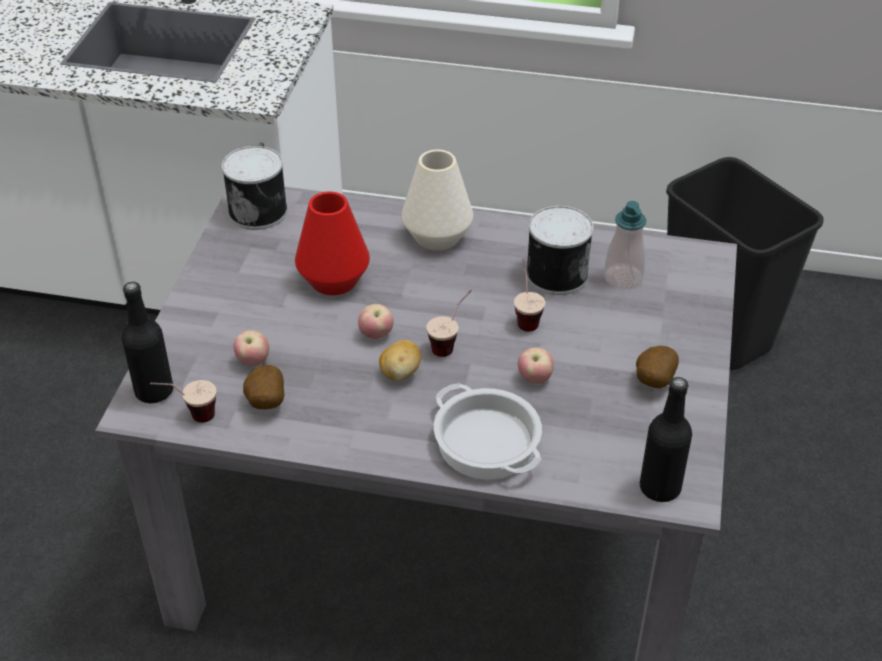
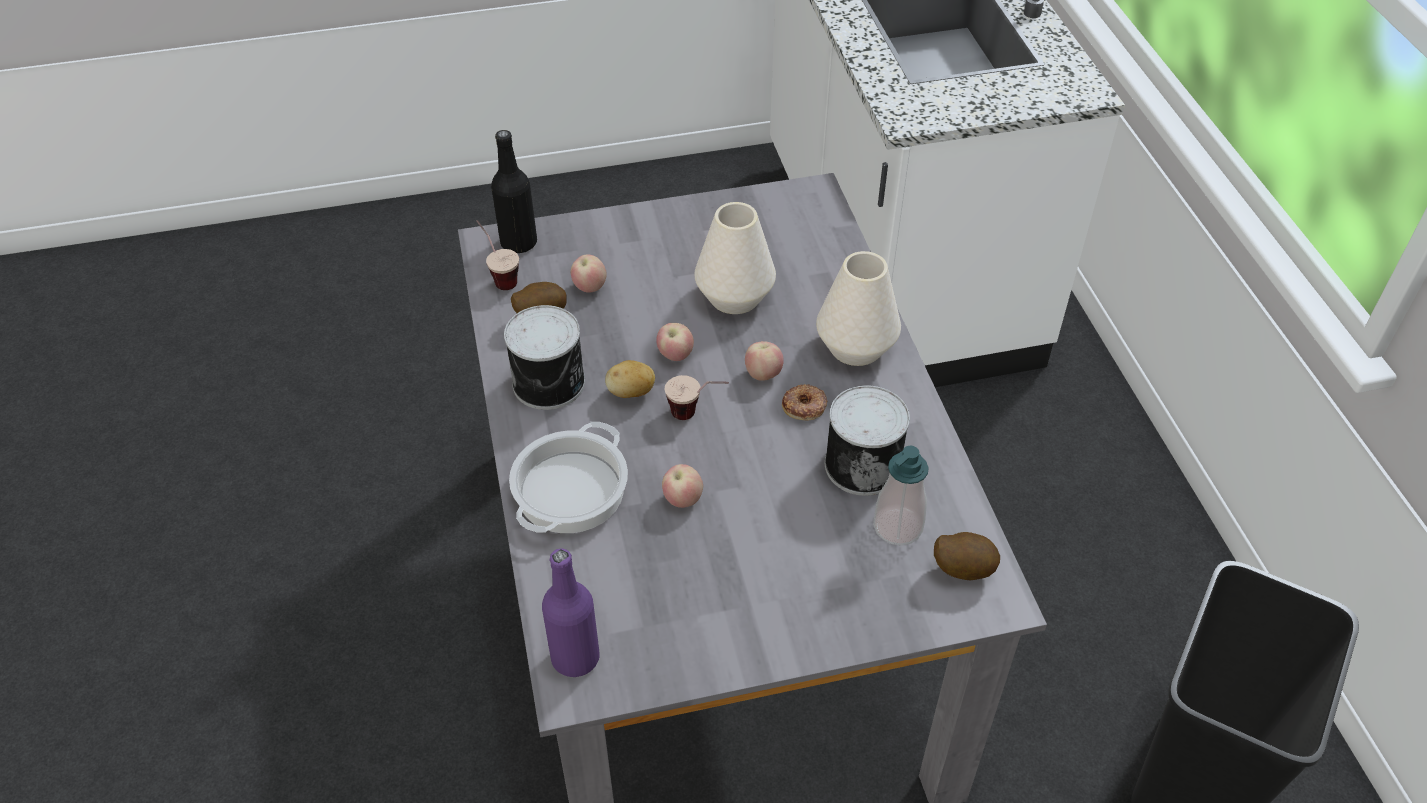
camera: 65 degrees right, 5 degrees up
can [222,146,288,230] -> can moved to [504,305,585,410]
red vase [295,192,370,295] -> white vase [694,202,776,314]
cup [514,259,545,332] -> none
potato [636,346,679,388] -> potato moved to [934,532,1000,581]
black bottle [640,377,692,502] -> purple bottle [542,548,600,677]
none -> apple [745,341,784,381]
none -> donut [782,384,828,421]

